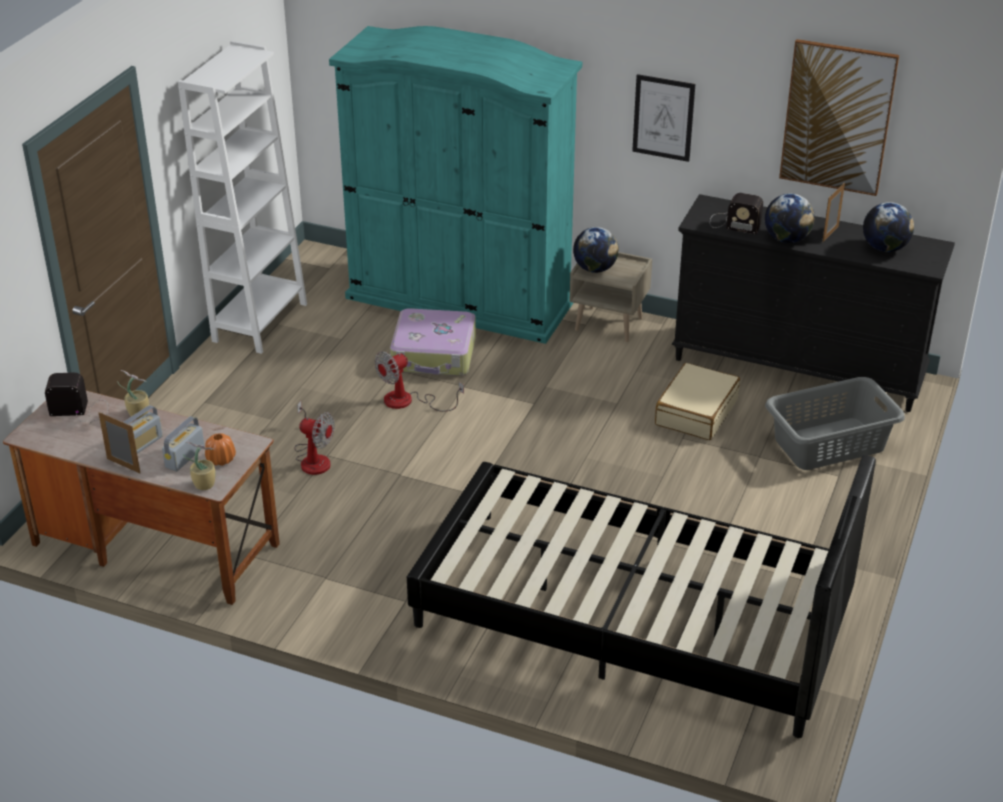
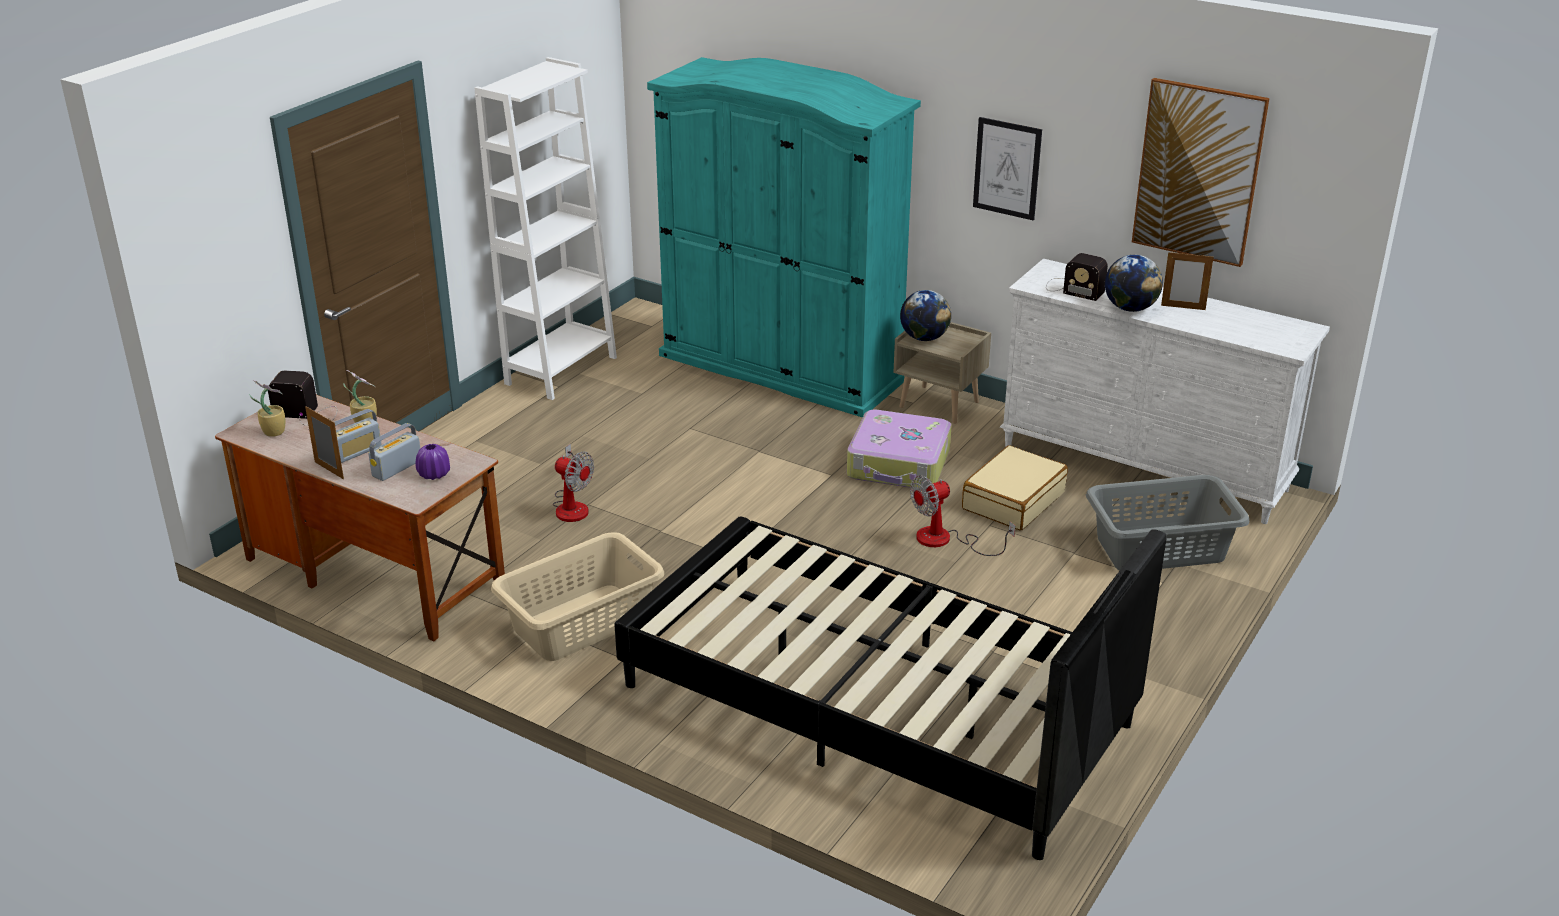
camera: 10 degrees right, 5 degrees down
potted plant [183,442,216,490] -> potted plant moved to [249,380,285,437]
orange vase [205,433,236,466] -> purple vase [416,444,450,480]
fan [374,351,464,412] -> fan moved to [910,475,1015,556]
suitcase [390,308,476,376] -> suitcase moved to [847,409,951,489]
black dresser [672,194,955,412] -> white dresser [1000,259,1330,524]
picture frame [822,183,845,243] -> picture frame turned 120 degrees counterclockwise [1161,252,1213,310]
globe [863,202,914,252] -> none
none -> beige laundry basket [491,532,664,661]

